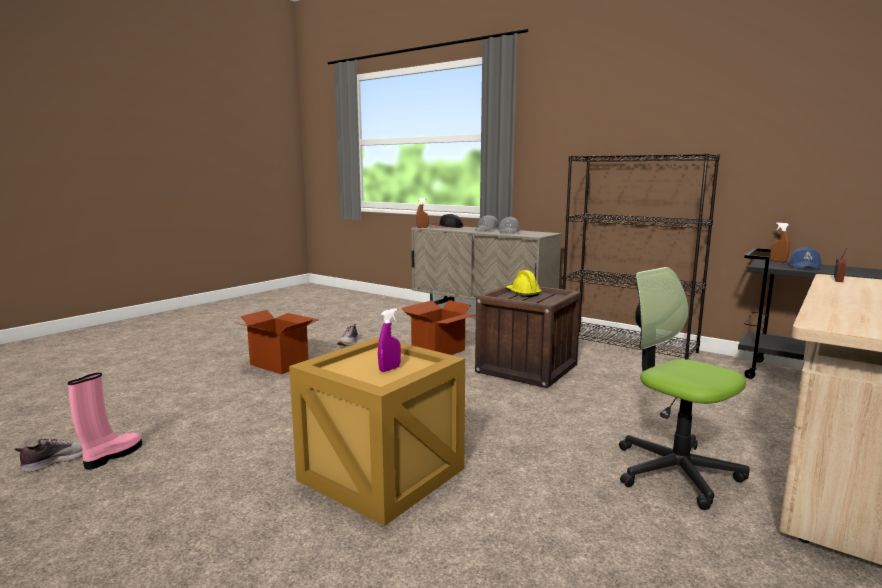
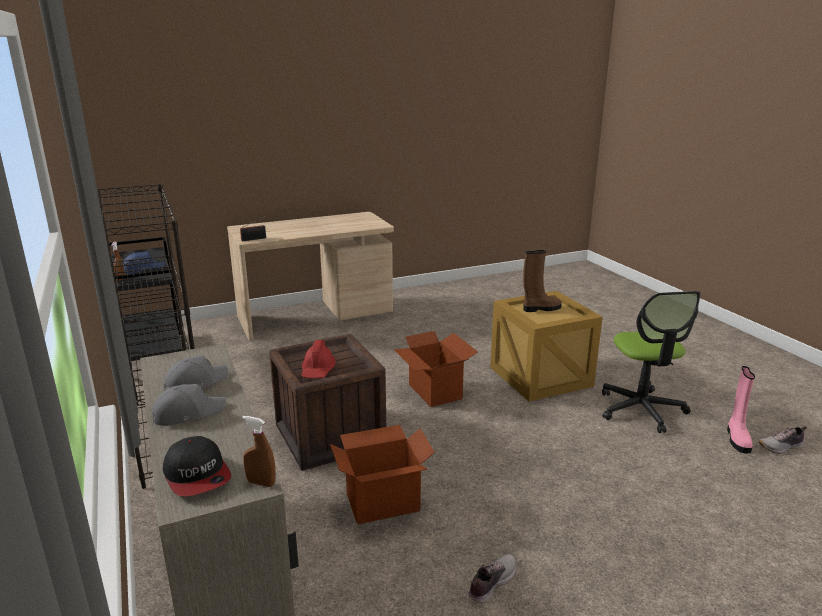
camera: 150 degrees left, 10 degrees up
pink boot [68,373,142,470] -> pink boot turned 45 degrees counterclockwise [727,366,755,454]
cardboard box [233,310,319,374] -> cardboard box moved to [394,331,478,407]
purple spray bottle [378,309,401,372] -> brown boot [523,250,562,312]
yellow hard hat [506,270,542,297] -> red hard hat [302,340,335,379]
office chair [619,267,750,510] -> office chair moved to [602,291,701,433]

